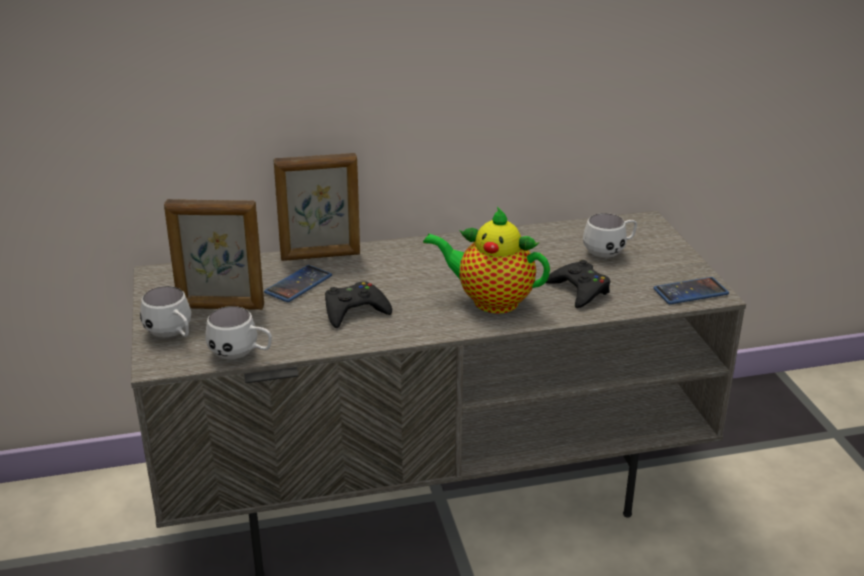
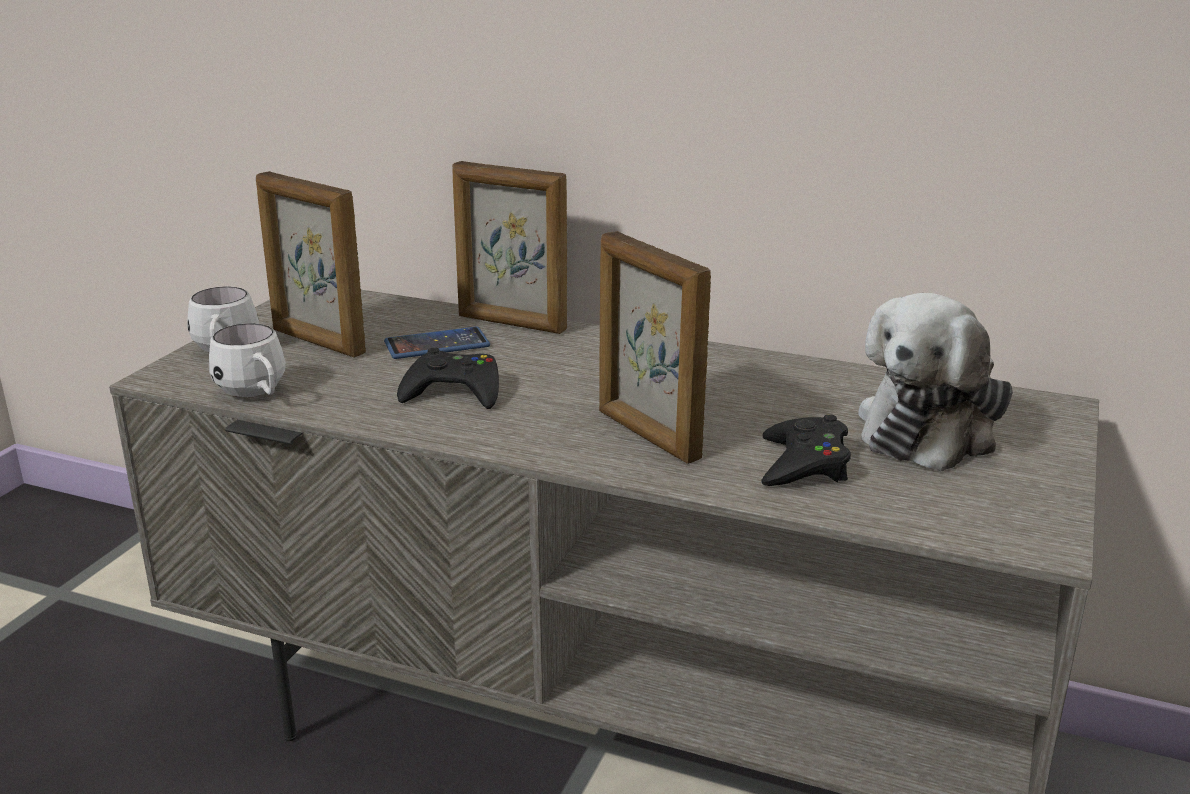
camera: 35 degrees right, 5 degrees down
teapot [423,207,550,314] -> picture frame [599,231,711,464]
white mug [583,213,637,258] -> plush toy [858,293,1013,472]
phone [653,277,729,304] -> none

